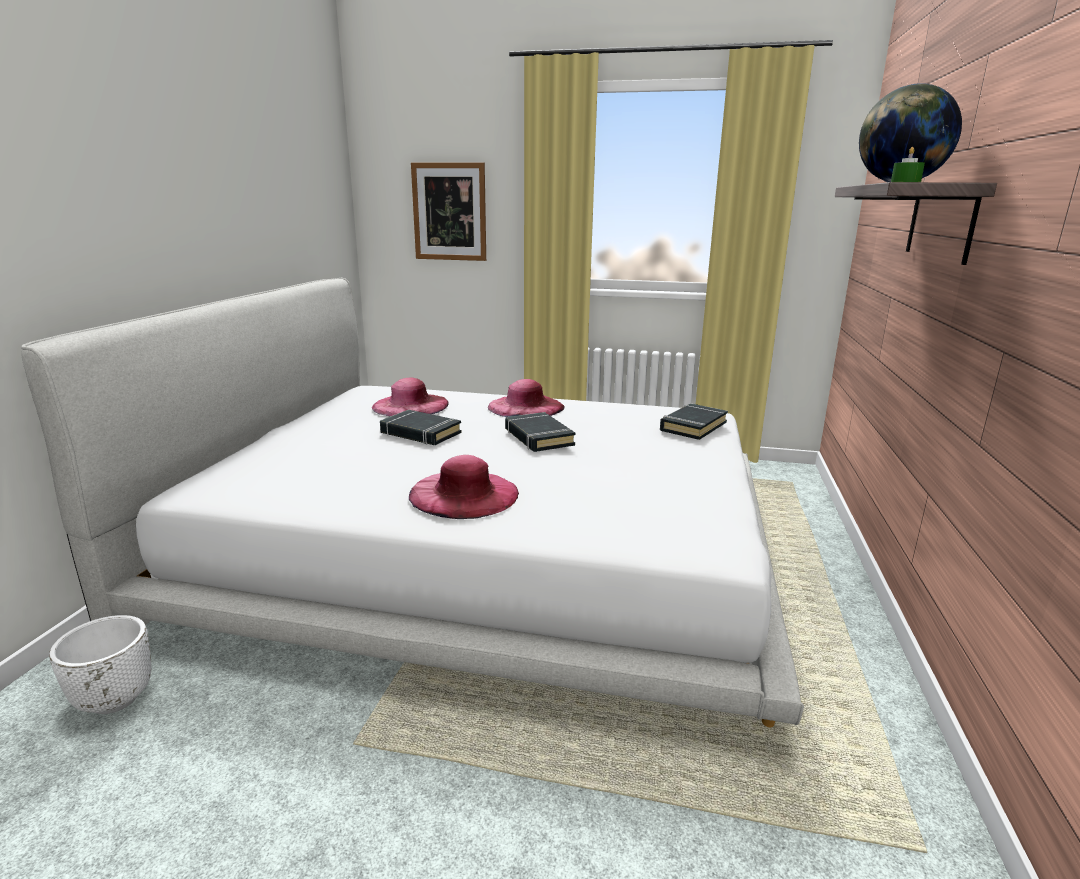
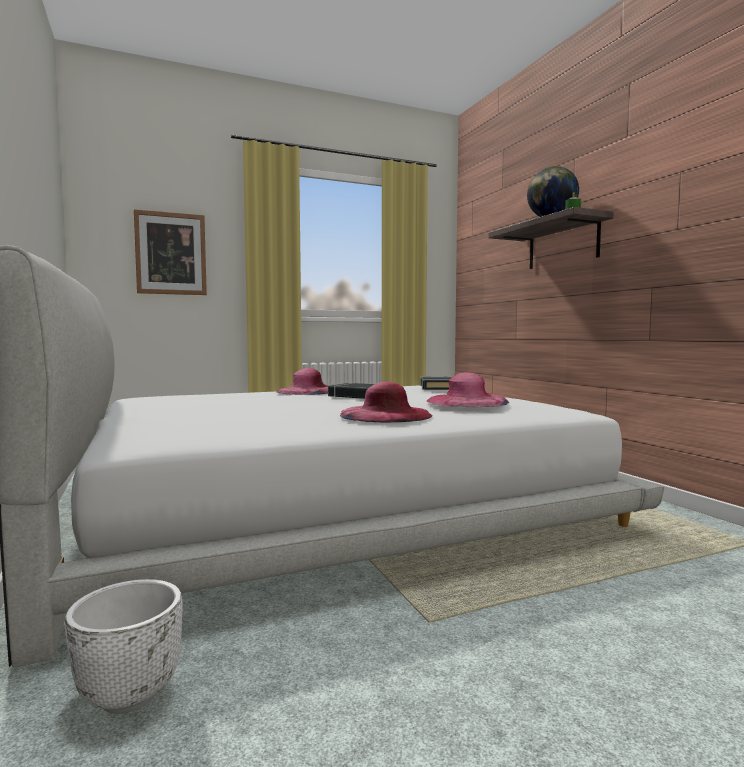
camera: 35 degrees left, 15 degrees down
pink hat [372,378,449,416] -> pink hat moved to [427,372,509,407]
black book [380,410,461,445] -> none

